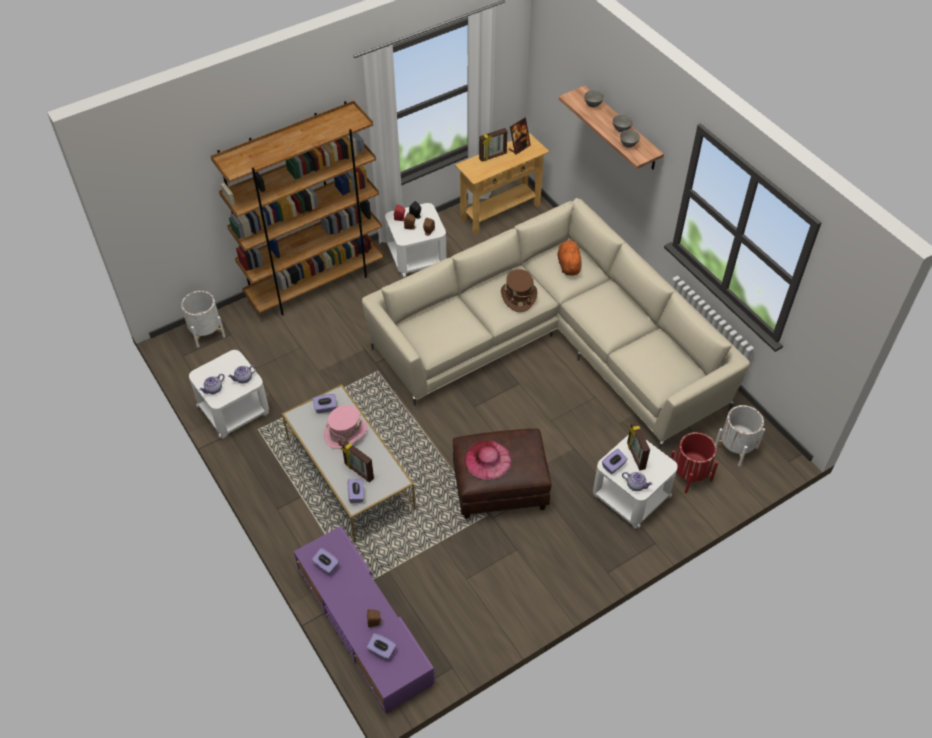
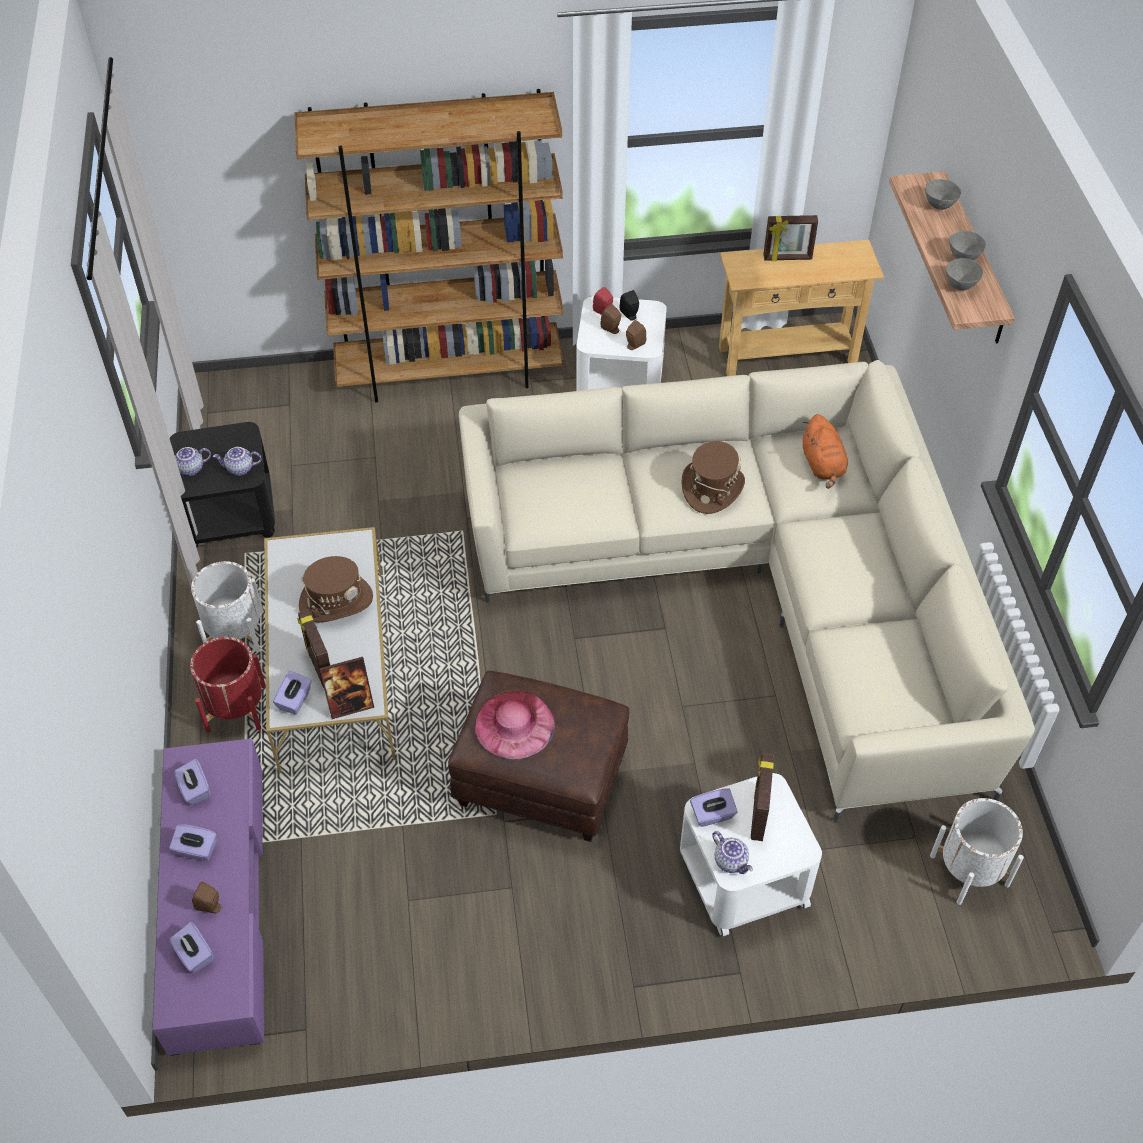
camera: 25 degrees right, 0 degrees up
white planter [181,291,226,348] -> white planter moved to [191,561,263,652]
white side table [189,350,269,439] -> black side table [170,422,275,547]
purple tissue box [313,394,337,413] -> purple tissue box moved to [169,824,217,861]
pink hat [324,405,367,449] -> brown hat [299,556,373,622]
picture frame [509,117,531,155] -> picture frame moved to [319,657,374,719]
orange plush toy [557,239,582,276] -> orange plush toy turned 150 degrees clockwise [803,414,848,489]
red planter [671,432,718,494] -> red planter moved to [190,637,266,733]

